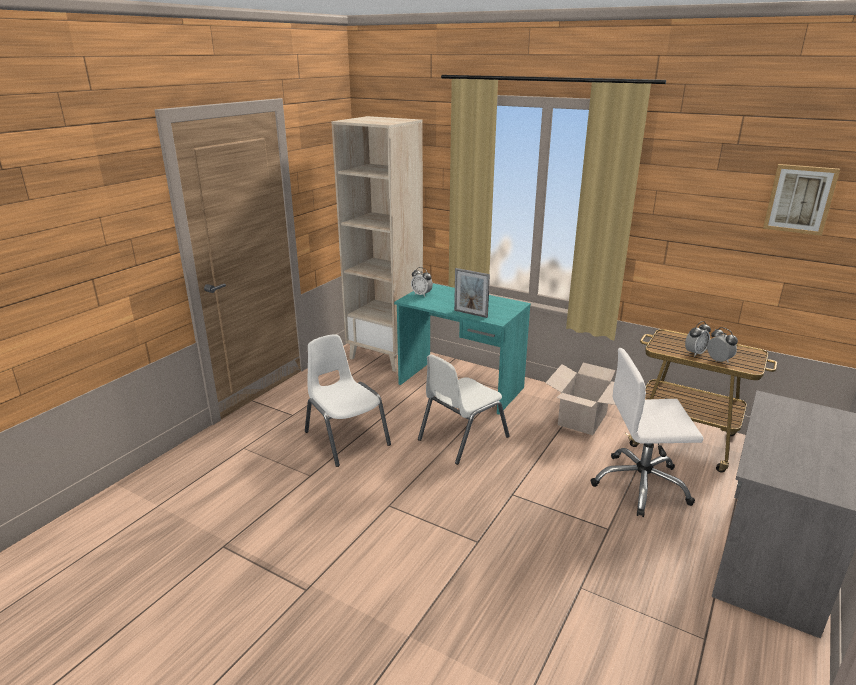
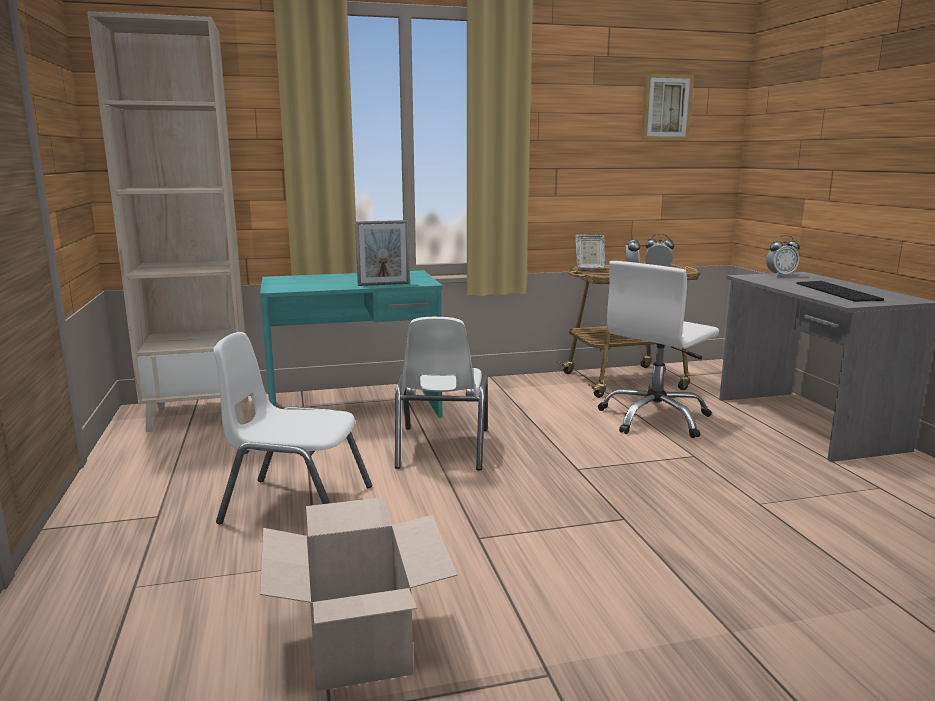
camera: 45 degrees left, 10 degrees down
alarm clock [411,267,433,297] -> alarm clock moved to [766,235,800,277]
cardboard box [546,363,616,435] -> cardboard box moved to [260,497,458,691]
none -> picture frame [575,235,605,270]
none -> keyboard [796,281,884,302]

